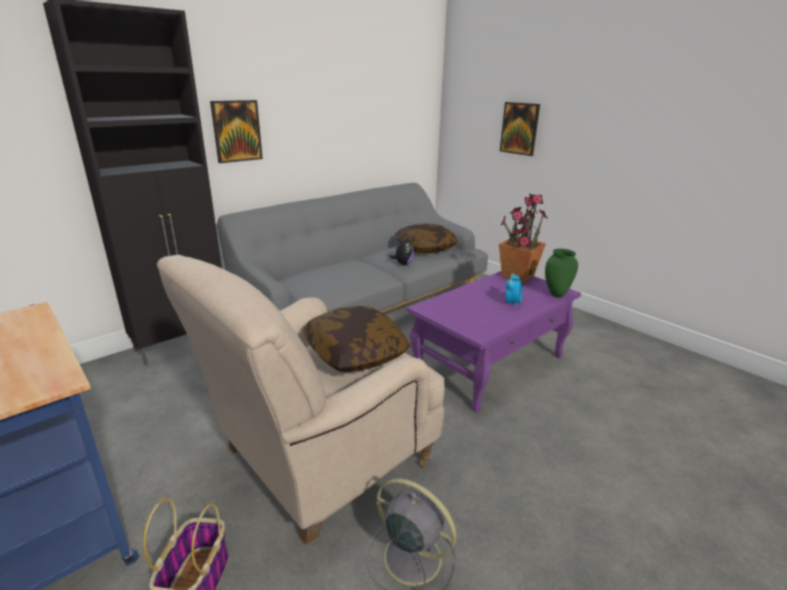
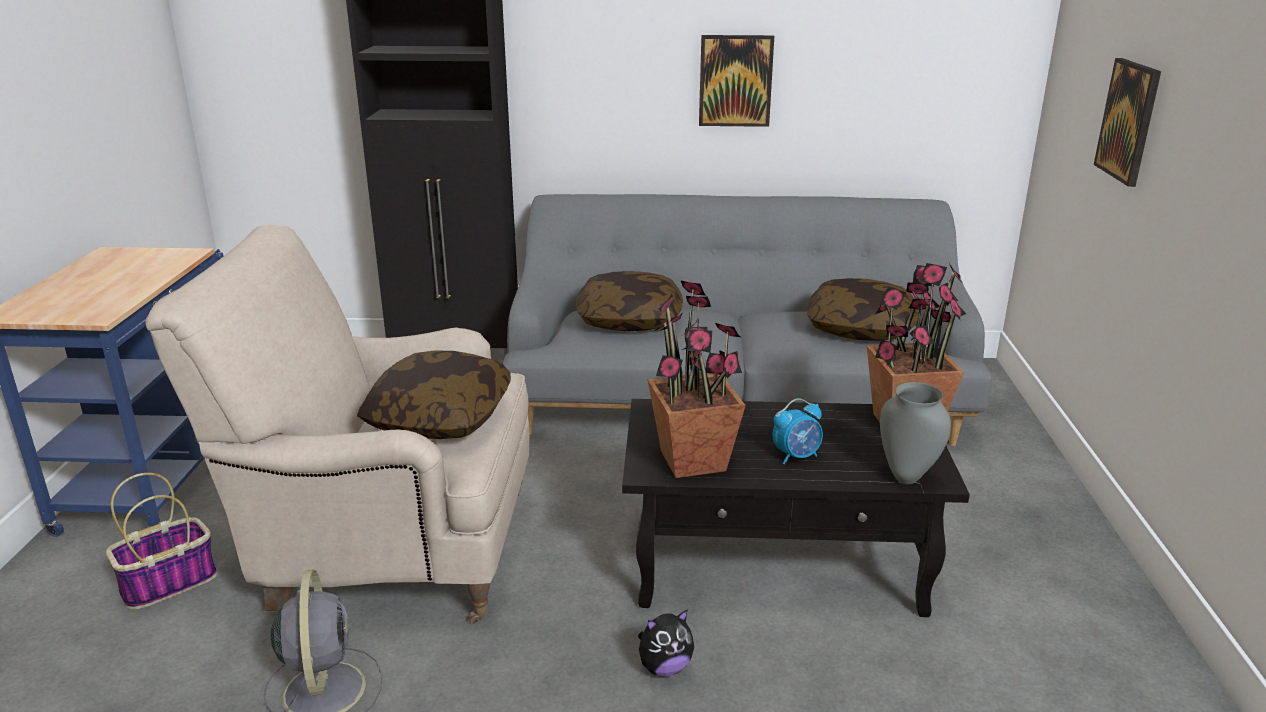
camera: 45 degrees right, 0 degrees up
picture [210,100,263,163] -> picture moved to [699,35,774,127]
plush toy [389,236,414,265] -> plush toy moved to [638,609,694,676]
purple coffee table [407,271,581,412] -> black coffee table [622,399,970,617]
green vase [545,249,578,298] -> grey vase [880,382,951,484]
none -> pillow [576,271,683,331]
none -> potted plant [648,281,746,478]

